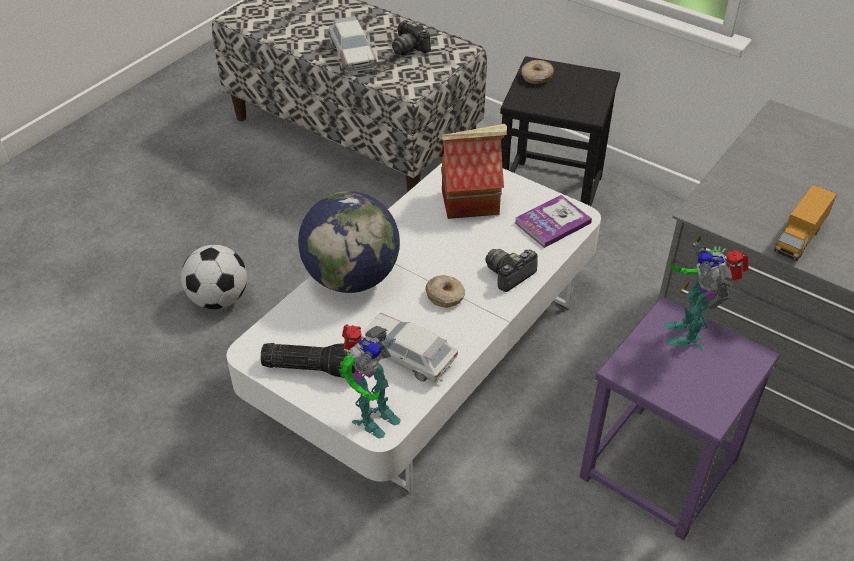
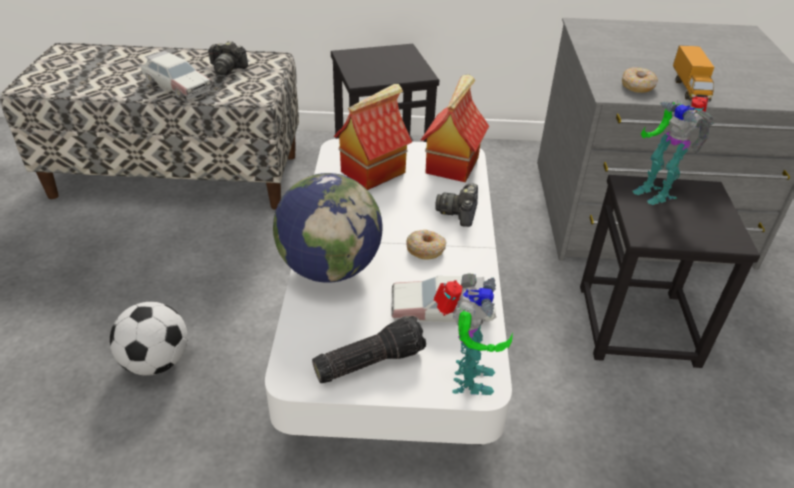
camera: 35 degrees left, 5 degrees down
book [515,195,592,248] -> toy house [421,74,489,182]
donut [521,60,554,84] -> donut moved to [622,67,658,93]
purple stool [579,297,780,540] -> black stool [580,175,760,368]

